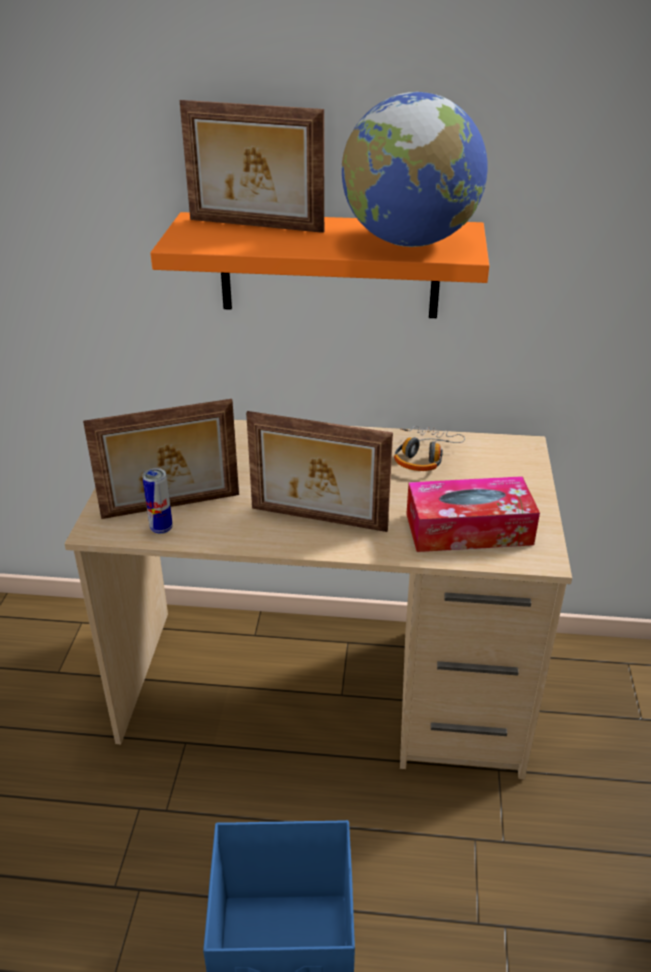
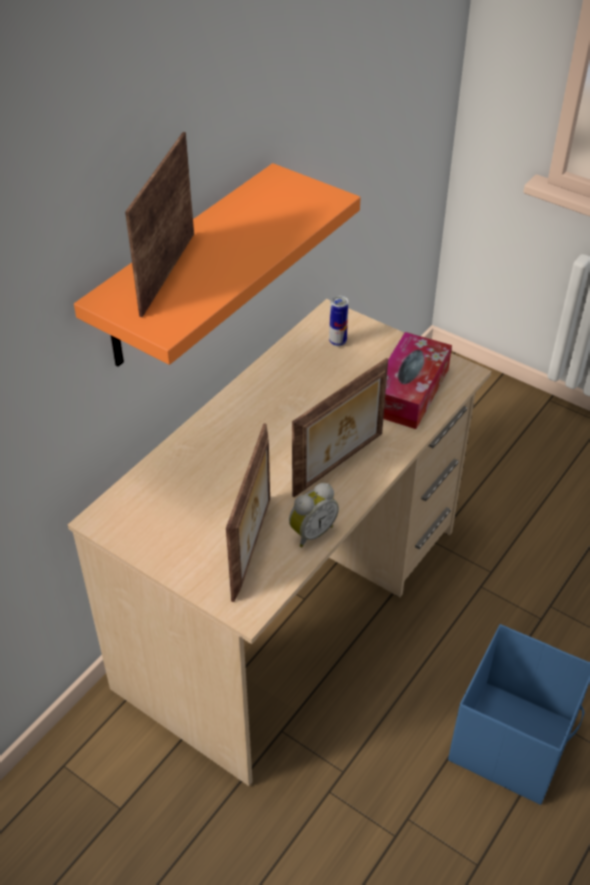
camera: 60 degrees left, 10 degrees up
can [142,468,173,534] -> can moved to [329,296,349,347]
picture frame [180,100,324,233] -> picture frame turned 150 degrees clockwise [125,132,194,317]
globe [342,92,488,247] -> none
headphones [394,426,465,471] -> none
none -> alarm clock [289,483,339,547]

